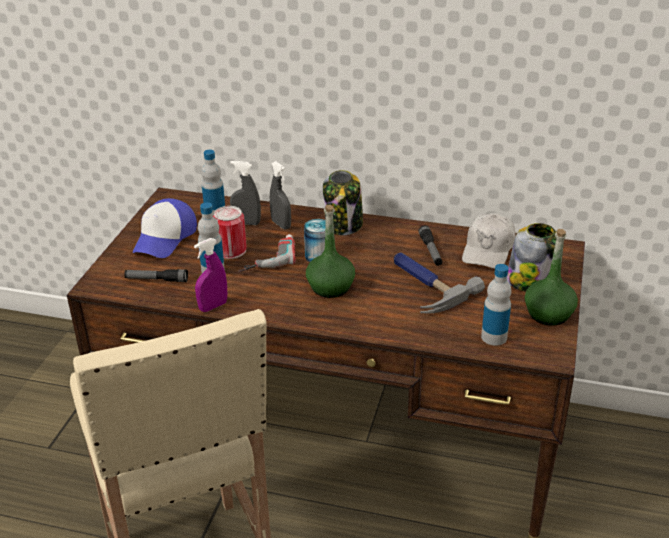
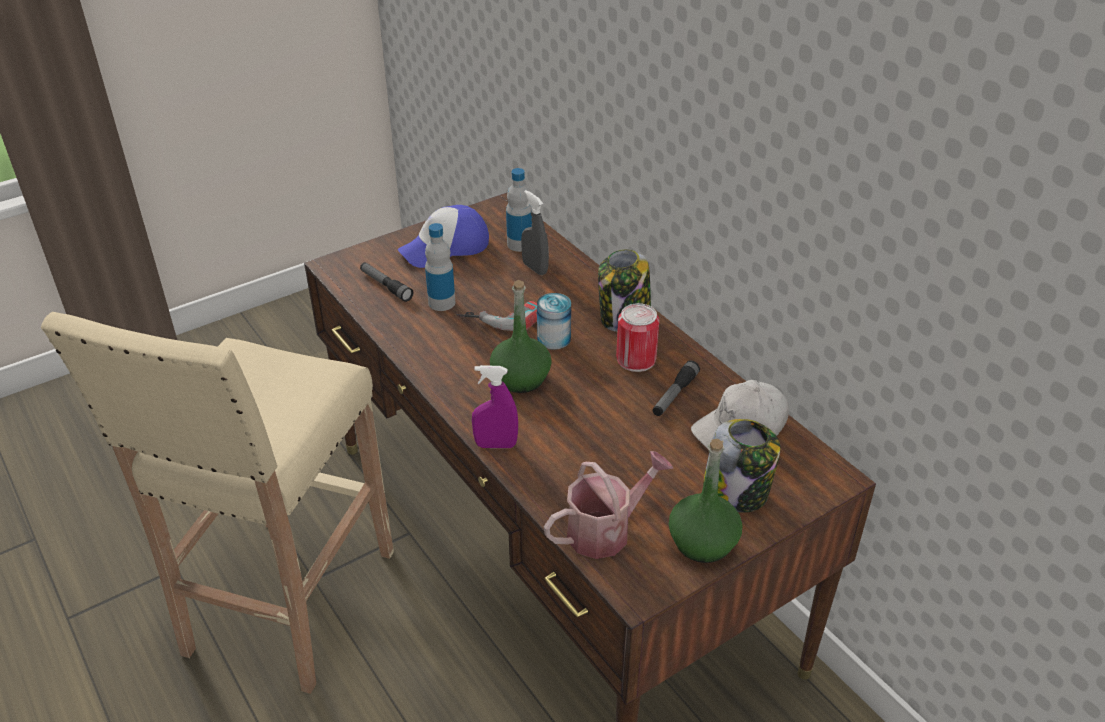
camera: 40 degrees right, 5 degrees up
purple spray bottle [194,238,227,312] -> purple spray bottle moved to [472,365,518,448]
can [213,206,247,259] -> can moved to [616,303,659,372]
grey spray bottle [270,161,291,230] -> none
hammer [394,252,485,314] -> none
bottle [481,264,511,346] -> watering can [544,451,673,559]

